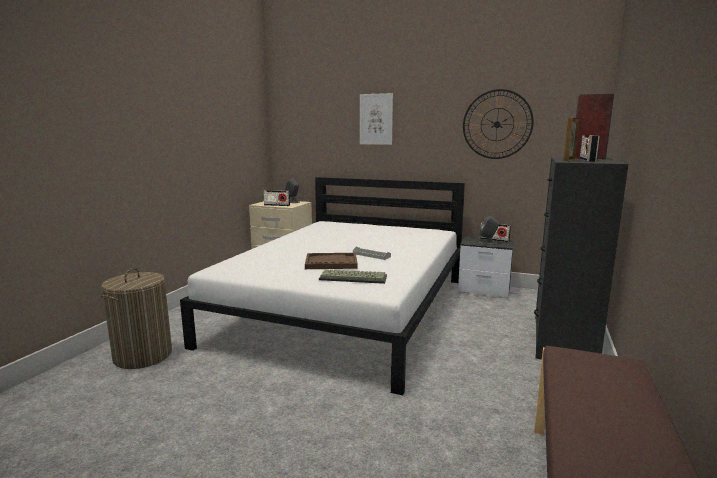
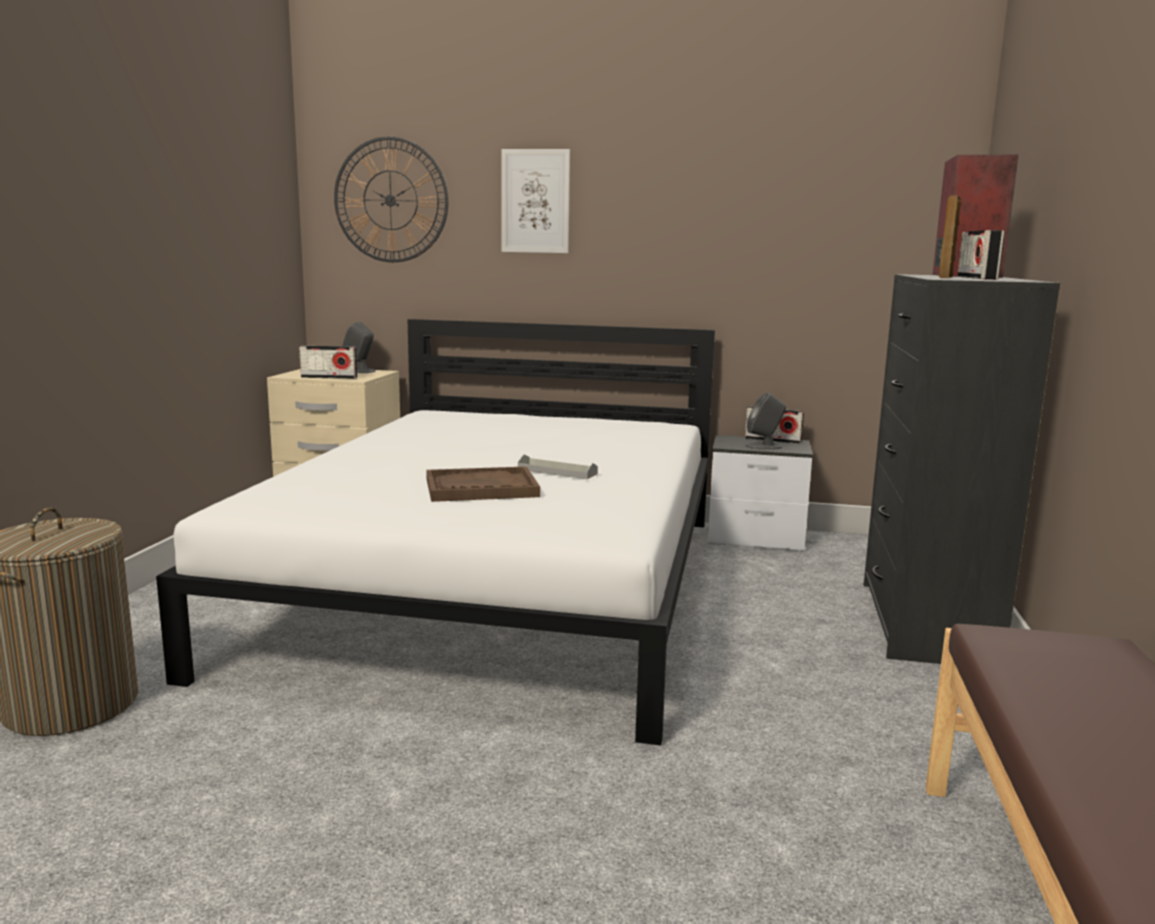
camera: 10 degrees left, 0 degrees up
keyboard [319,269,387,284] -> none
wall clock [463,89,534,159] -> wall clock moved to [334,136,448,262]

